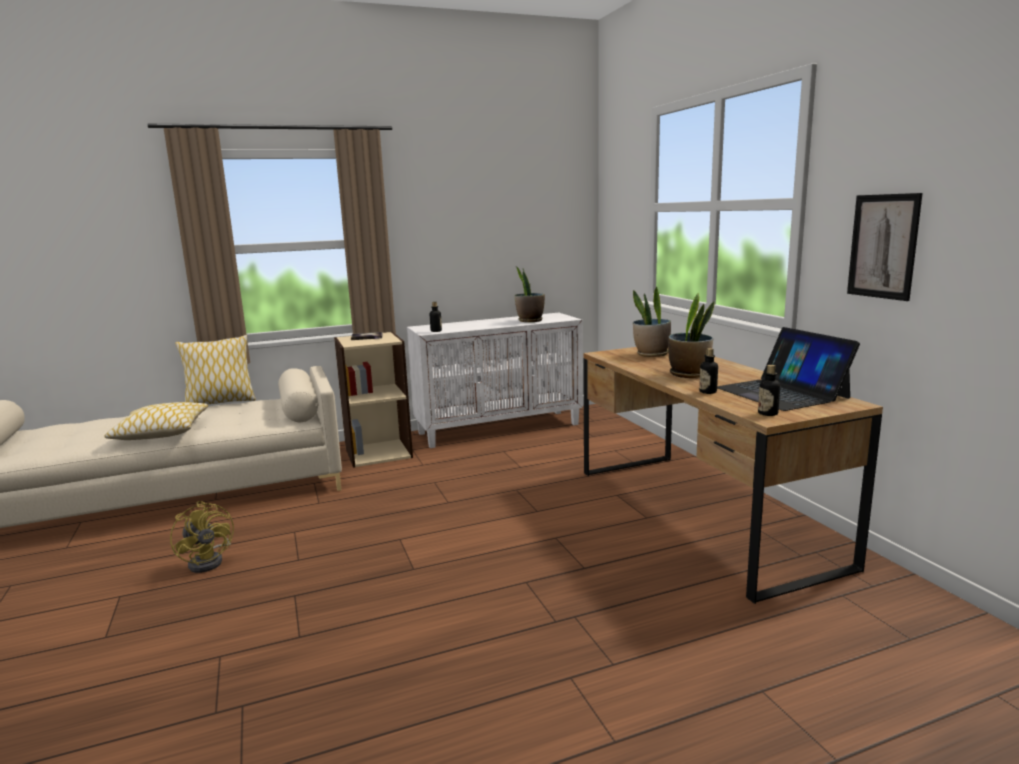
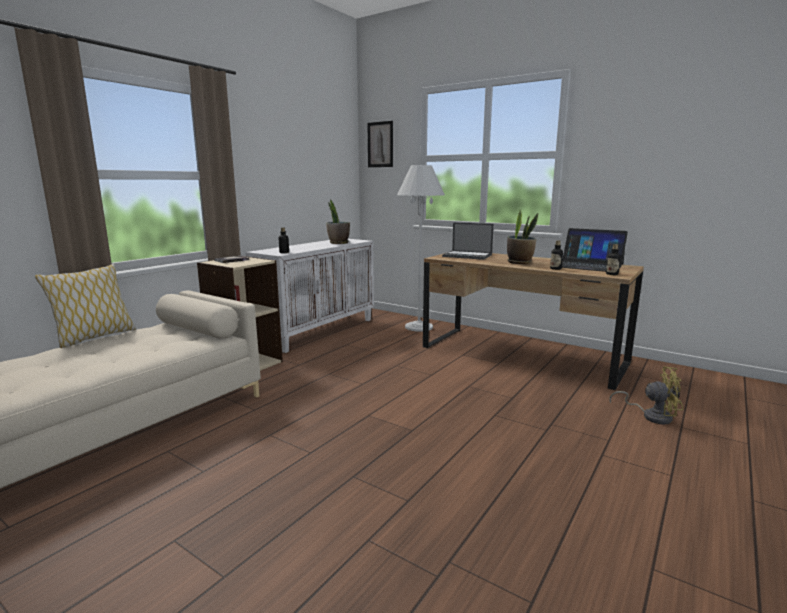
camera: 35 degrees left, 0 degrees up
pillow [105,402,208,440] -> none
yellow fan [170,501,234,573] -> yellow fan moved to [609,366,683,424]
potted plant [633,287,671,357] -> laptop [442,222,494,260]
picture [847,193,923,301] -> picture moved to [367,121,393,167]
none -> white floor lamp [397,165,445,332]

